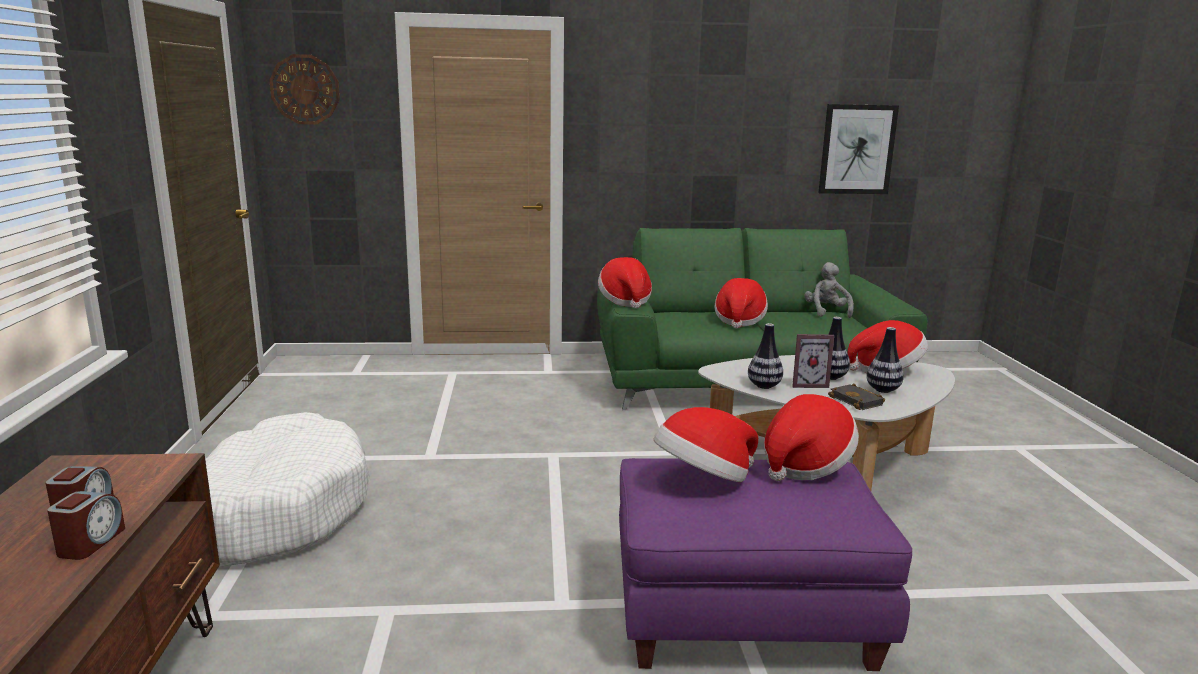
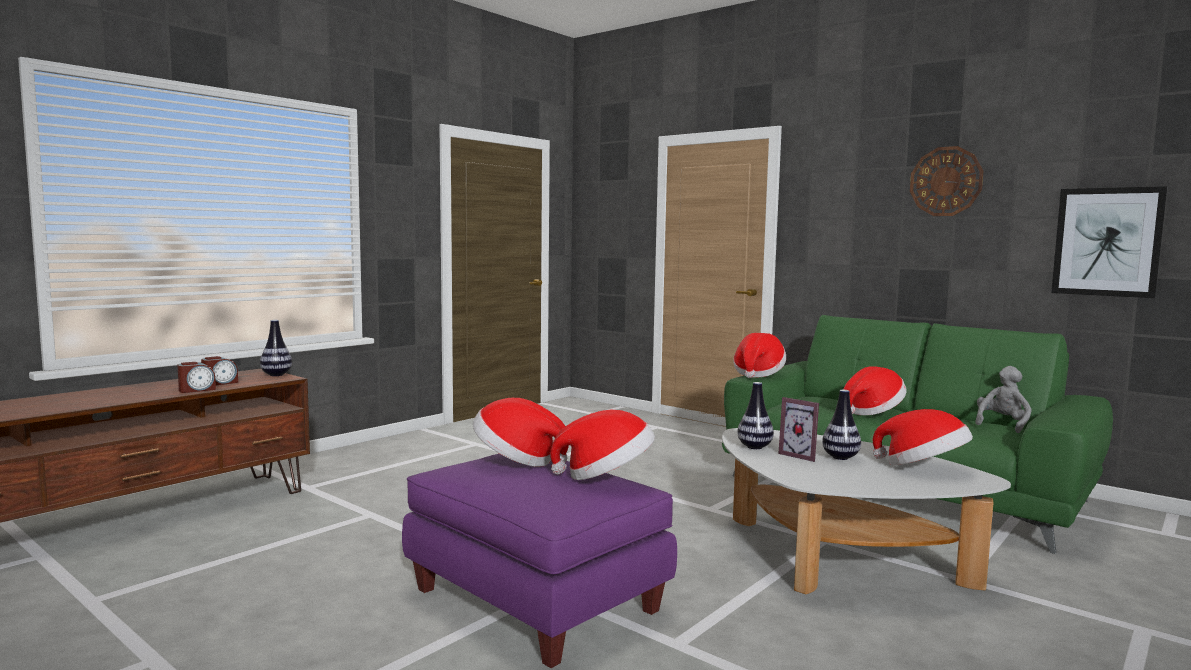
camera: 45 degrees right, 10 degrees down
white dog bed [205,412,370,566] -> none
wall clock [269,54,340,125] -> wall clock moved to [910,146,983,216]
black book [828,383,885,410] -> none
vase [866,327,904,393] -> vase moved to [260,320,292,376]

